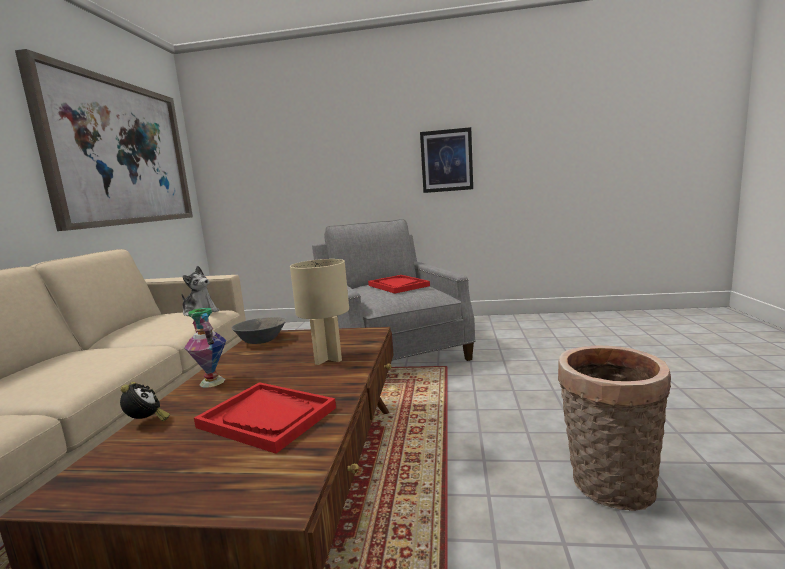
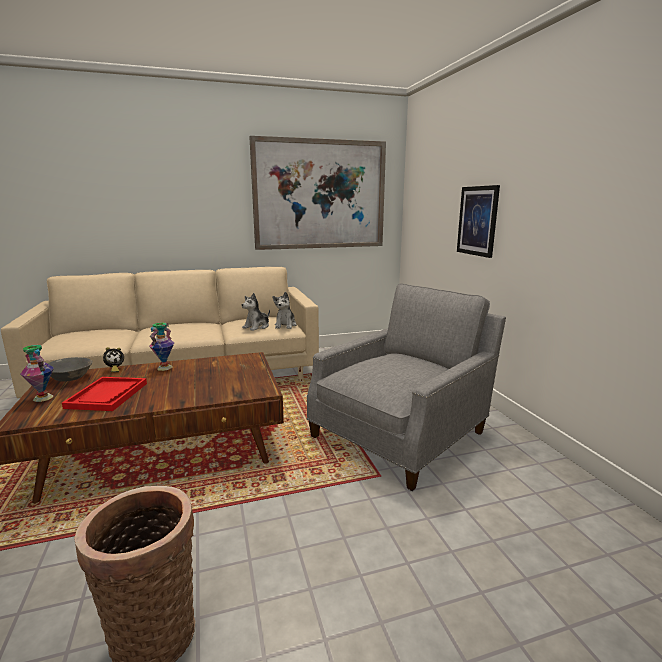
camera: 65 degrees right, 5 degrees up
grey bowl [232,317,286,344] -> grey bowl moved to [47,357,93,382]
beige table lamp [290,259,349,365] -> none
red tray [368,275,430,294] -> none
picture [420,127,473,193] -> picture moved to [457,185,500,258]
none -> vase [20,345,54,402]
none -> plush toy [241,293,270,331]

